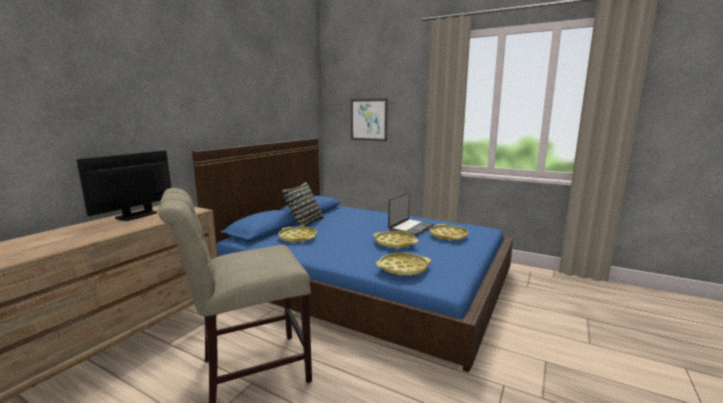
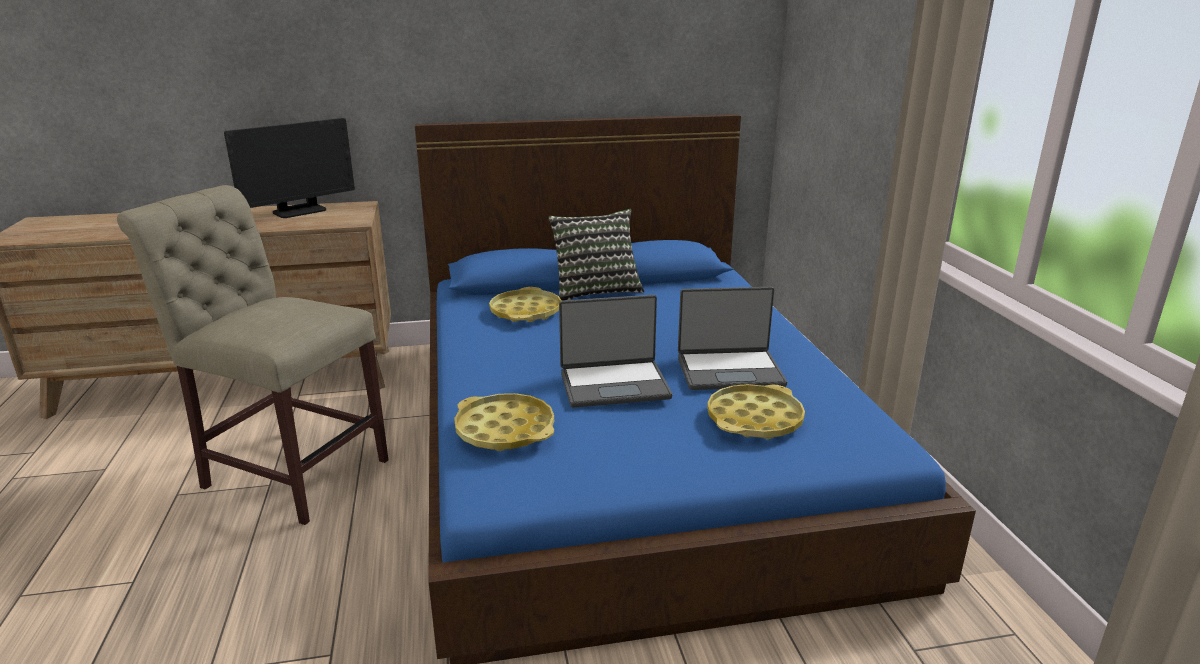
camera: 50 degrees right, 10 degrees up
monitor [77,151,171,221] -> monitor turned 150 degrees clockwise [224,118,355,218]
picture [351,98,388,141] -> none
yellow tray [373,231,419,249] -> laptop [559,295,673,408]

